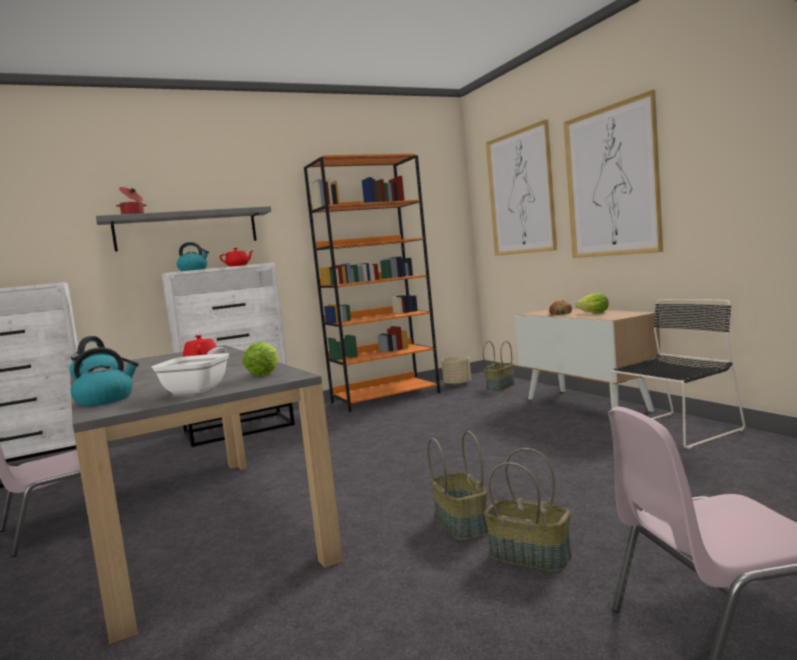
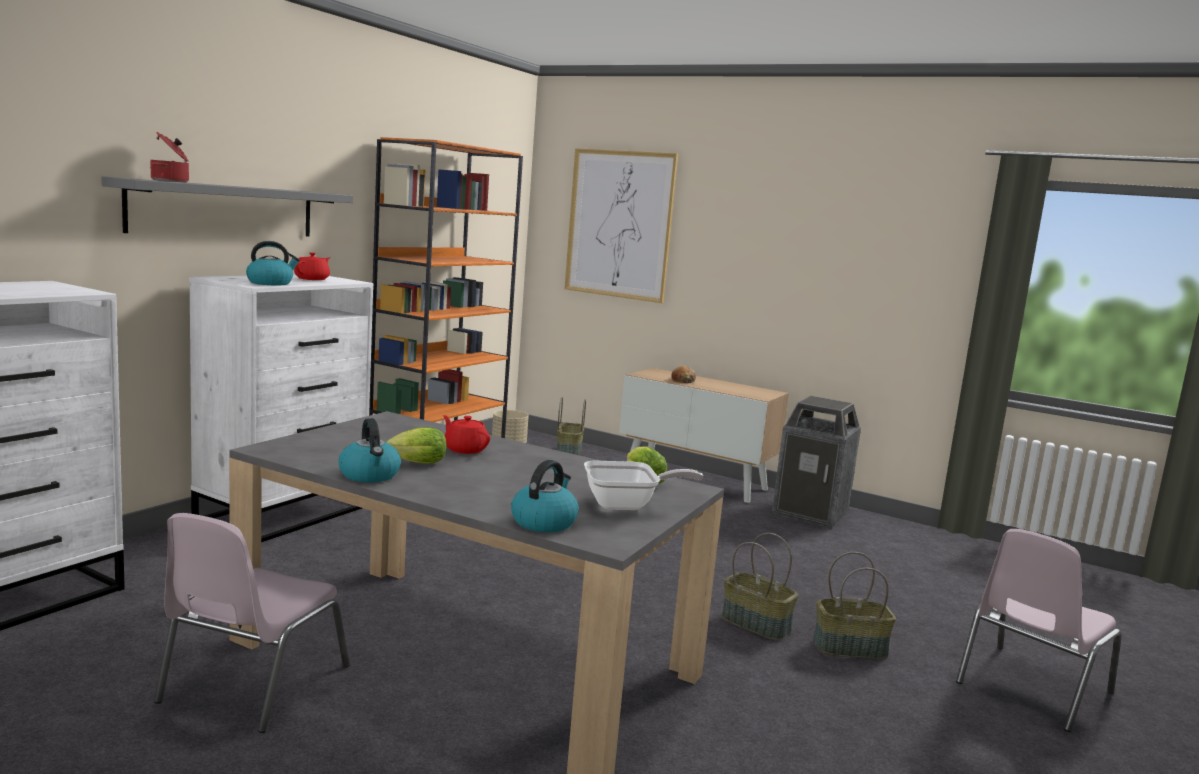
camera: 35 degrees left, 5 degrees up
frying pan [152,347,229,395] -> frying pan turned 105 degrees clockwise [584,461,703,510]
picture [564,90,663,258] -> none
lettuce [576,293,609,313] -> lettuce moved to [386,427,447,464]
black chair [610,299,745,449] -> trash can [772,396,861,528]

